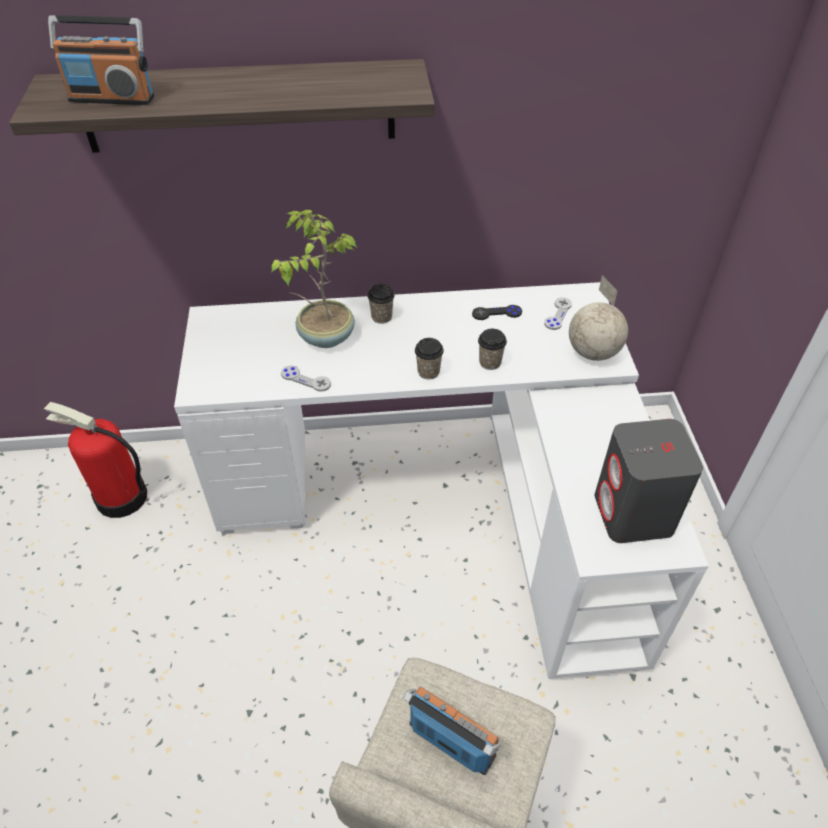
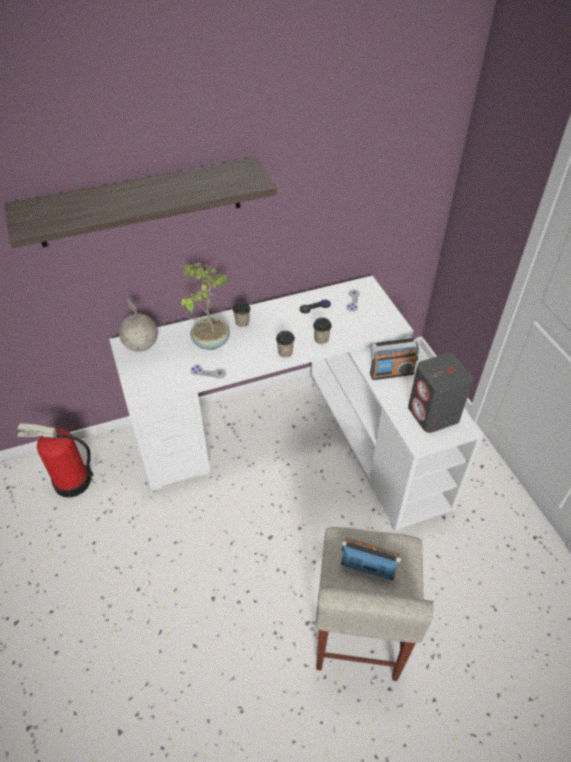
camera: 15 degrees left, 0 degrees up
radio [48,15,154,105] -> radio moved to [370,338,419,380]
globe [569,275,628,361] -> globe moved to [119,298,158,352]

